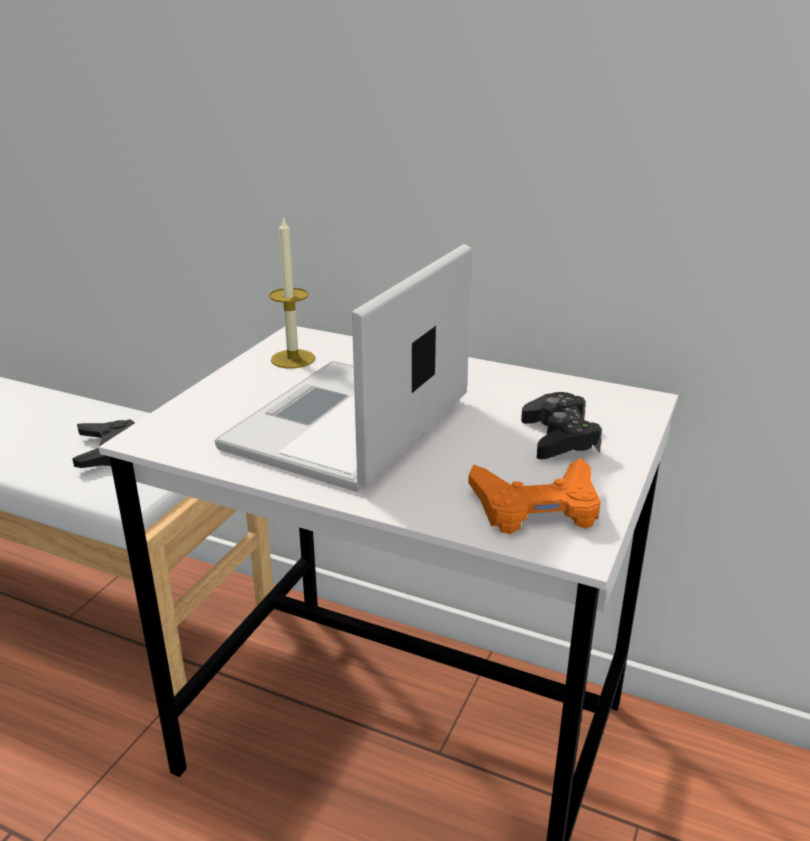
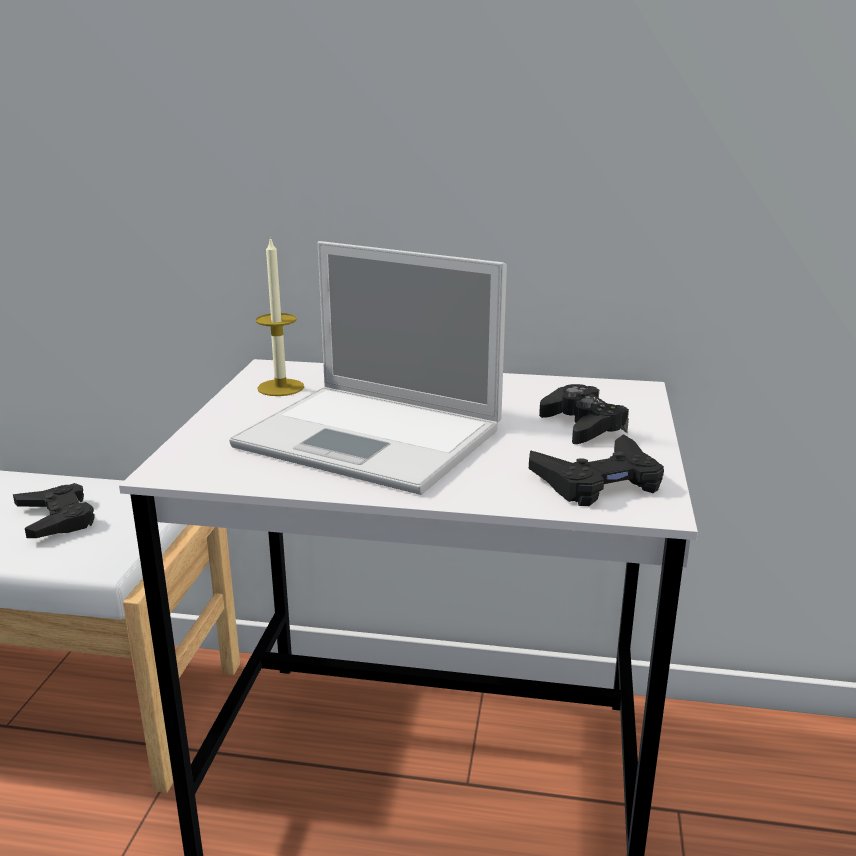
camera: 15 degrees left, 5 degrees down
laptop [215,244,472,492] -> laptop turned 75 degrees counterclockwise [229,241,507,495]
orange game controller [468,458,601,534] -> black game controller [529,434,664,506]

